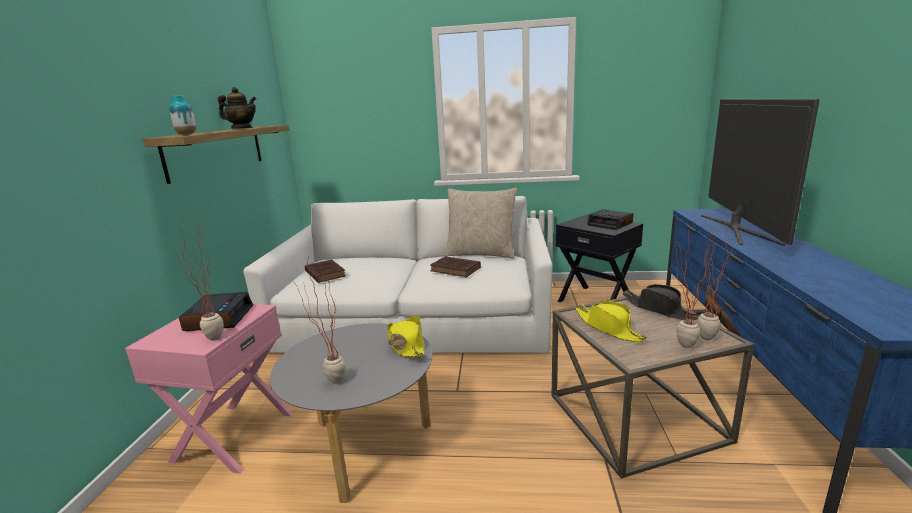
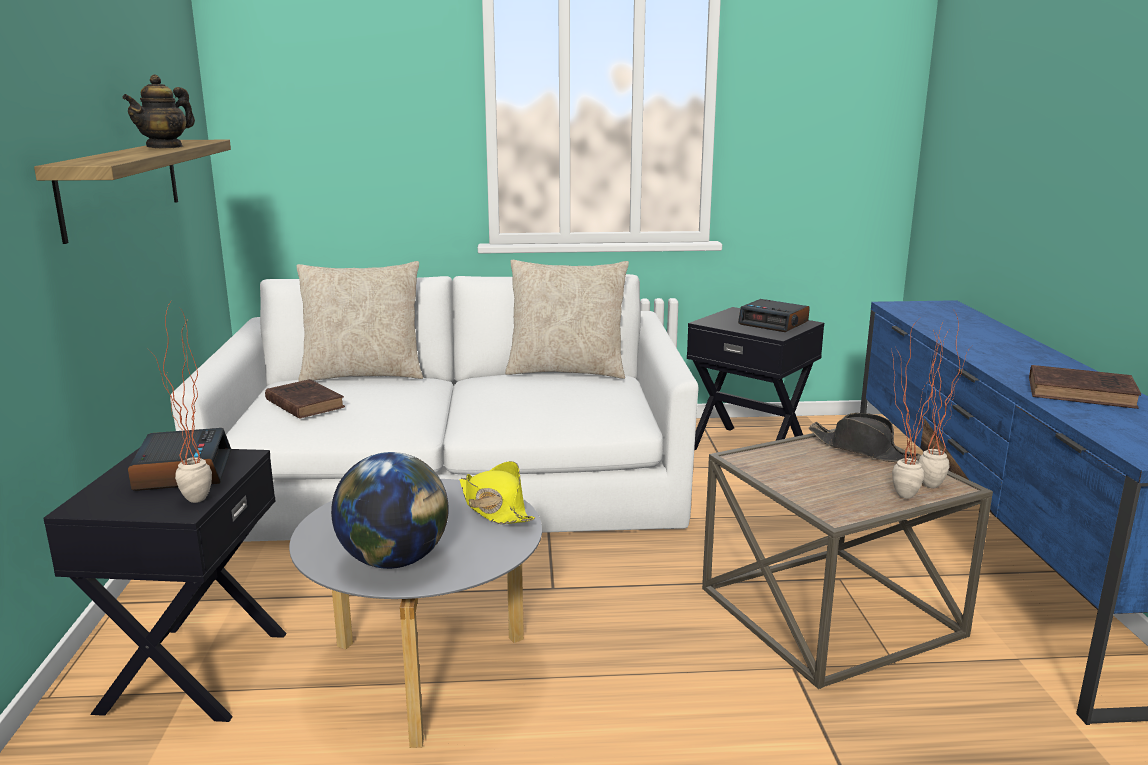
camera: 10 degrees left, 0 degrees up
pink side table [125,304,293,474] -> black side table [43,448,287,722]
vase [169,95,196,135] -> none
teapot [218,87,256,128] -> teapot turned 120 degrees clockwise [122,75,195,149]
potted plant [293,256,346,384] -> globe [331,452,448,569]
brown book [430,256,481,277] -> brown book moved to [1029,365,1141,409]
yellow hat [575,301,647,342] -> none
television [701,99,820,245] -> none
none -> beige pillow [296,261,423,381]

